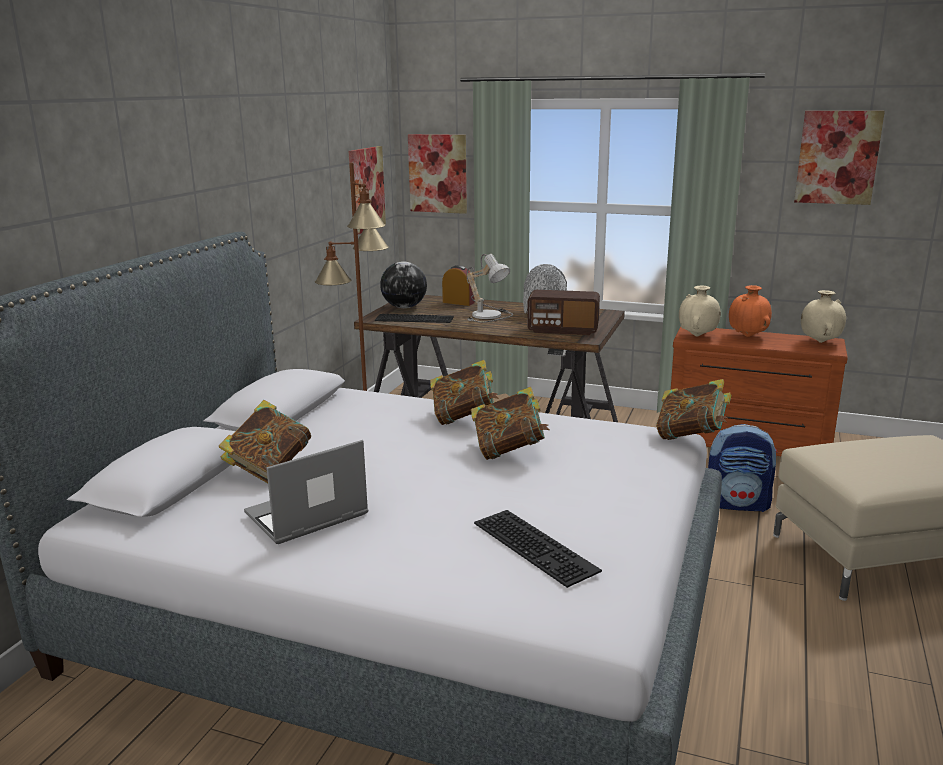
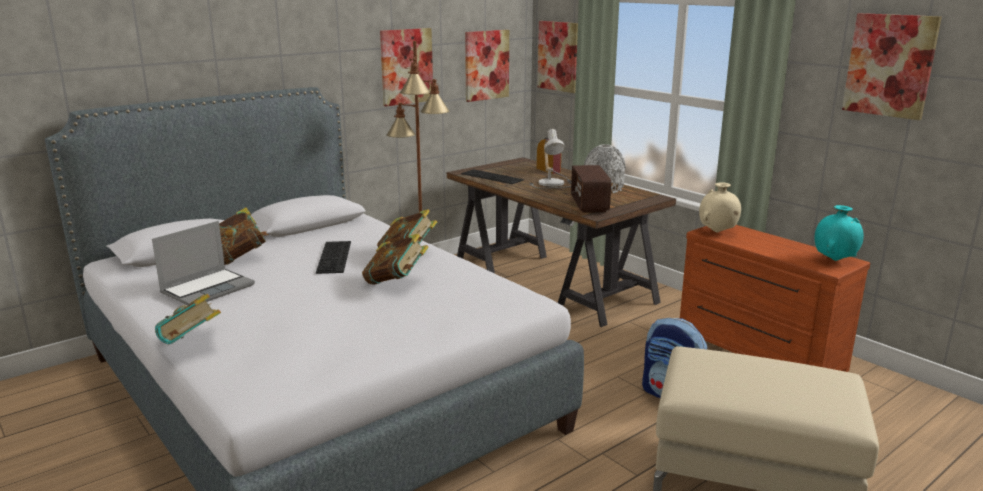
camera: 30 degrees right, 0 degrees up
laptop [244,440,368,544] -> laptop turned 135 degrees clockwise [152,221,255,305]
globe [380,261,427,308] -> none
keyboard [474,510,602,588] -> keyboard moved to [316,241,351,274]
radio [527,290,600,335] -> radio turned 45 degrees clockwise [571,165,611,213]
book [656,379,731,440] -> book moved to [155,294,221,344]
orange vase [729,285,772,337] -> none
beige vase [801,290,846,343] -> turquoise vase [814,205,864,261]
none -> picture [380,28,433,106]

